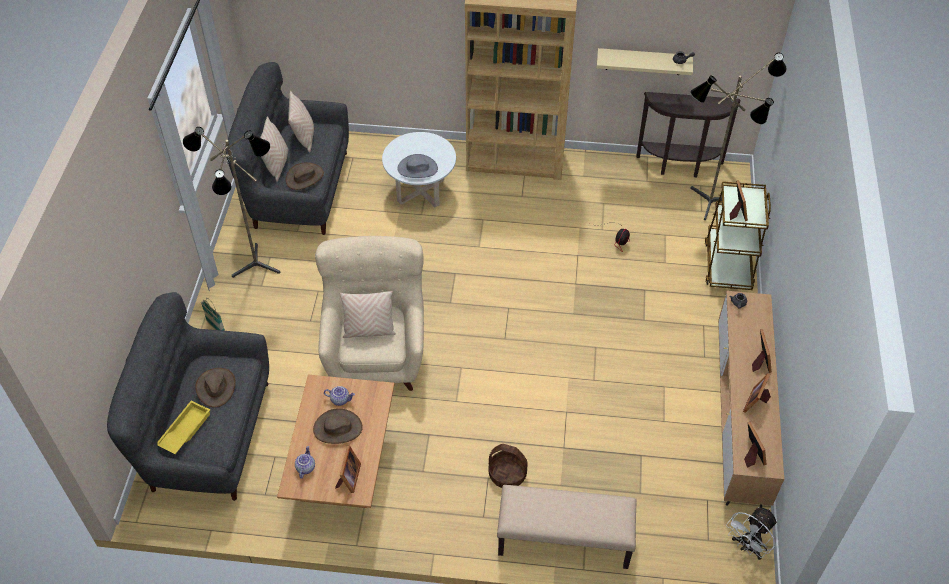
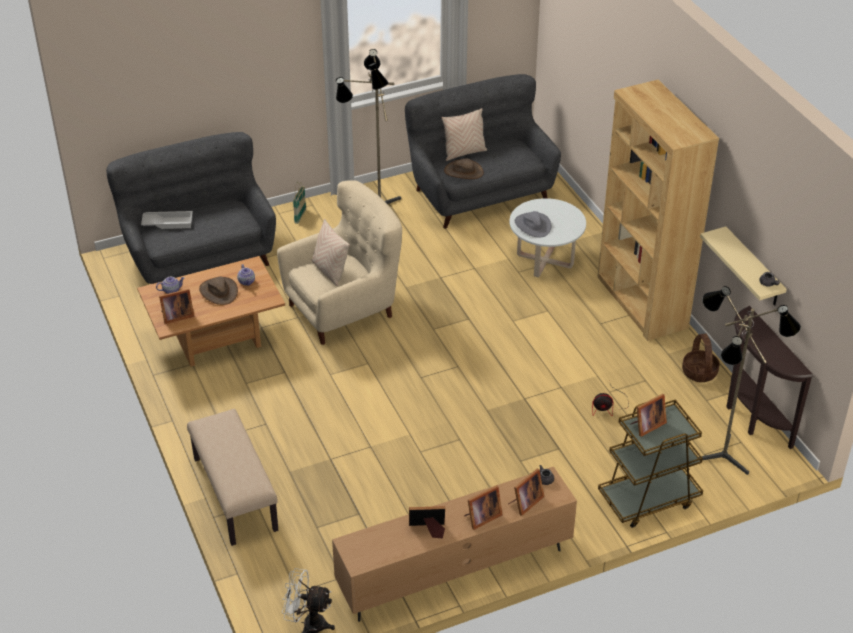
camera: 60 degrees right, 10 degrees down
yellow tray [158,401,210,454] -> white tray [141,211,193,229]
brown hat [195,368,236,407] -> none
beige pillow [288,90,314,153] -> none
basket [489,444,528,488] -> basket moved to [682,334,720,382]
picture frame [744,422,766,468] -> picture frame moved to [509,468,544,516]

